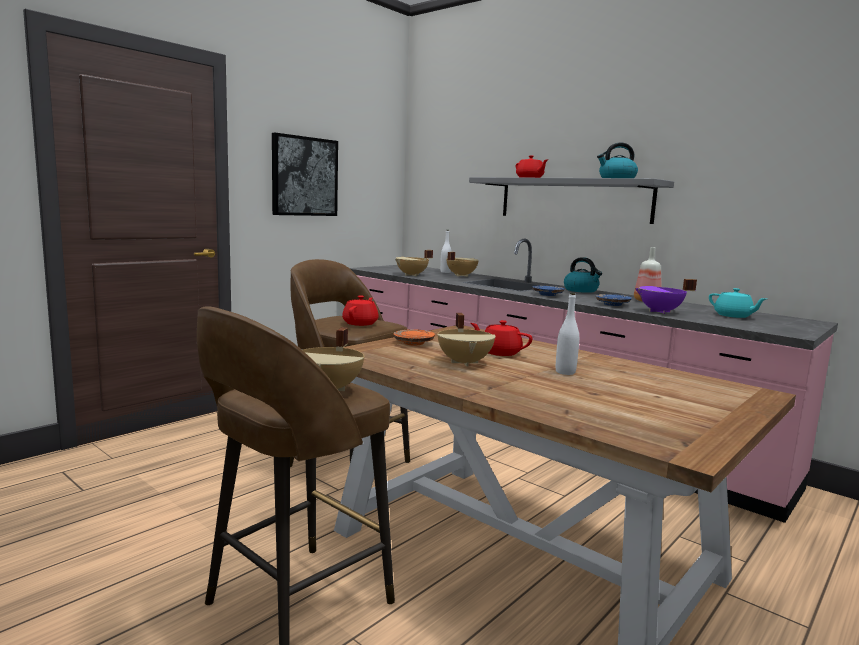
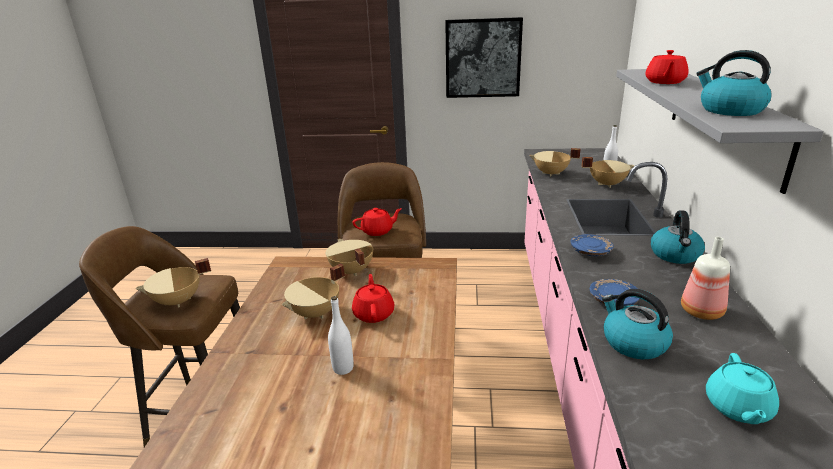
camera: 55 degrees right, 15 degrees up
orange plate [394,329,435,345] -> beige cooking pot [325,239,373,276]
purple cooking pot [635,279,697,314] -> kettle [602,289,673,359]

